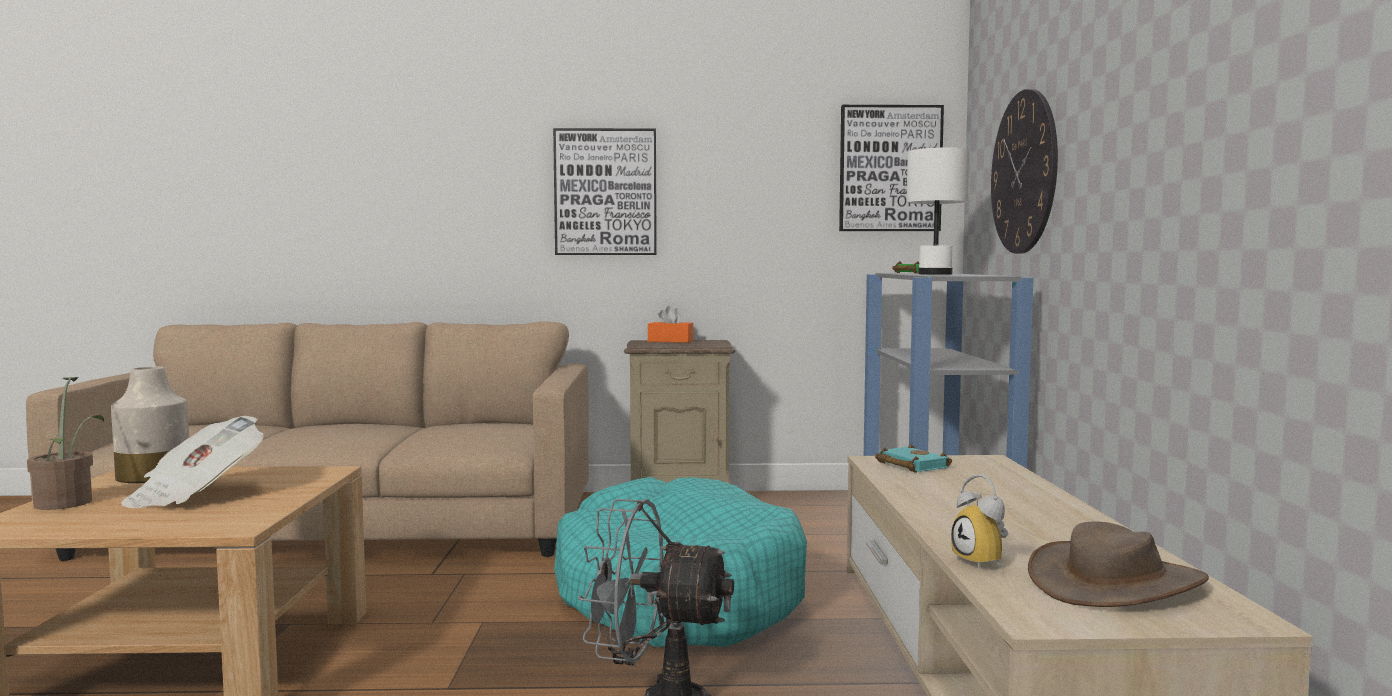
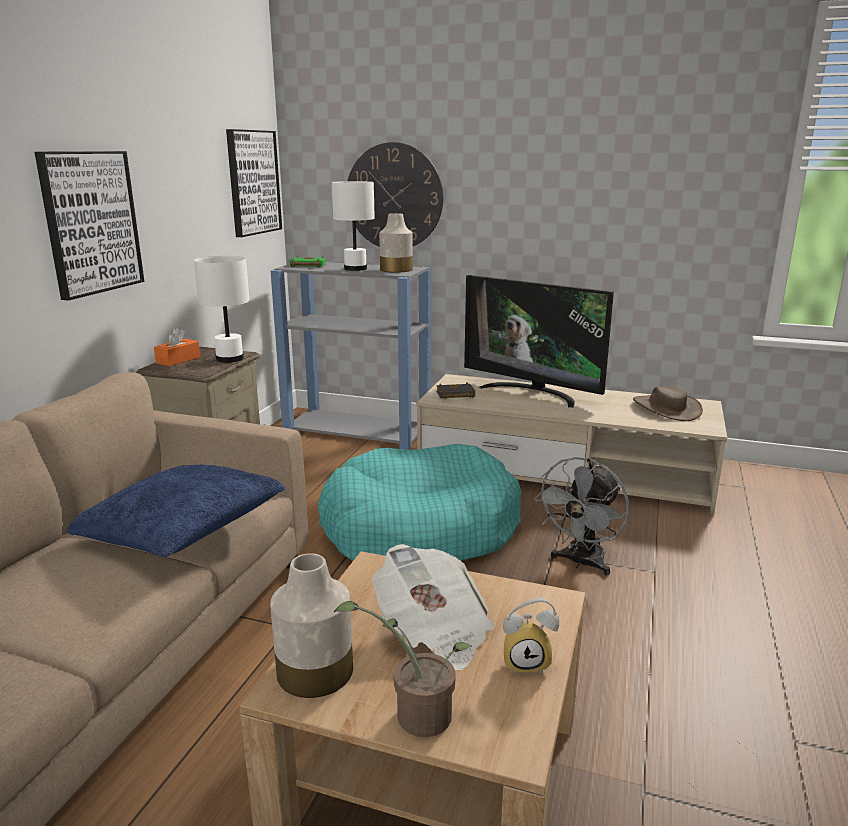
camera: 70 degrees left, 15 degrees up
turquoise book [875,445,952,473] -> black book [436,383,475,399]
alarm clock [951,474,1008,570] -> alarm clock moved to [503,598,560,674]
none -> blue pillow [67,465,285,557]
none -> white table lamp [194,256,249,363]
none -> beige vase [379,213,413,273]
none -> television [464,275,614,408]

